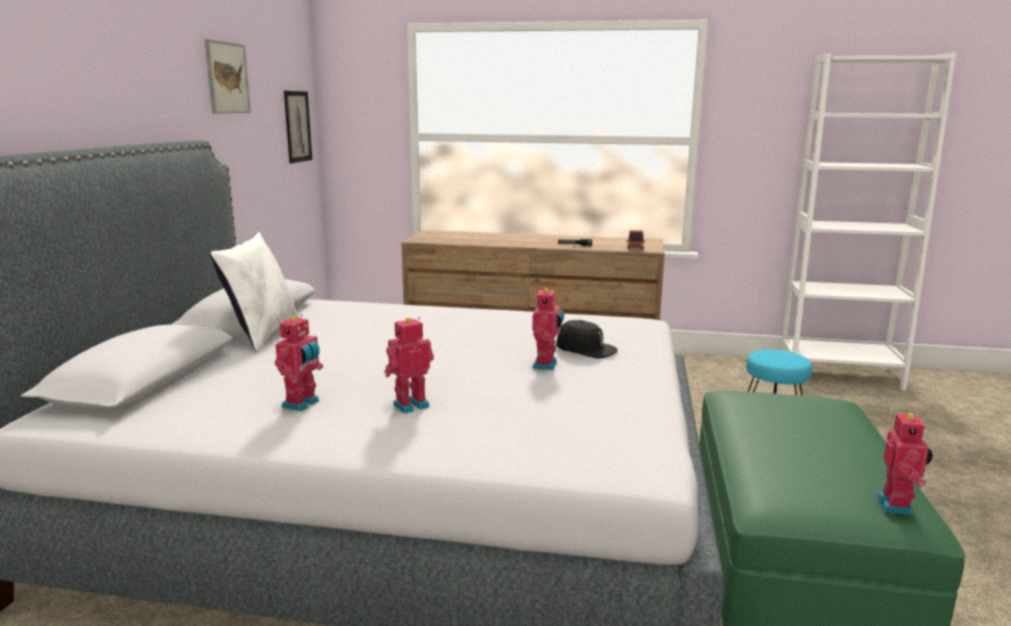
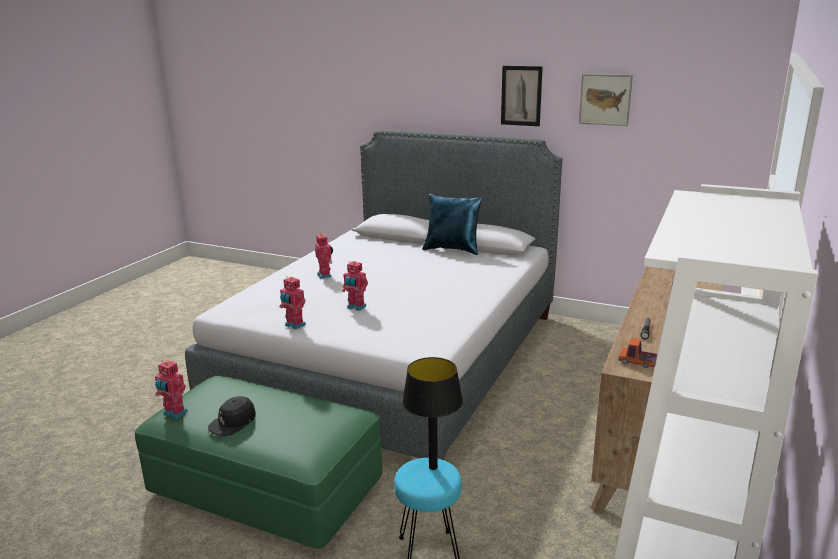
camera: 105 degrees right, 5 degrees up
white pillow [210,232,300,352] -> blue pillow [422,194,482,255]
toy robot [274,314,323,411] -> toy robot moved to [280,276,306,330]
picture [284,91,312,163] -> picture moved to [501,66,543,126]
black cap [556,320,618,359] -> black cap moved to [208,396,256,436]
none -> black table lamp [402,357,463,470]

